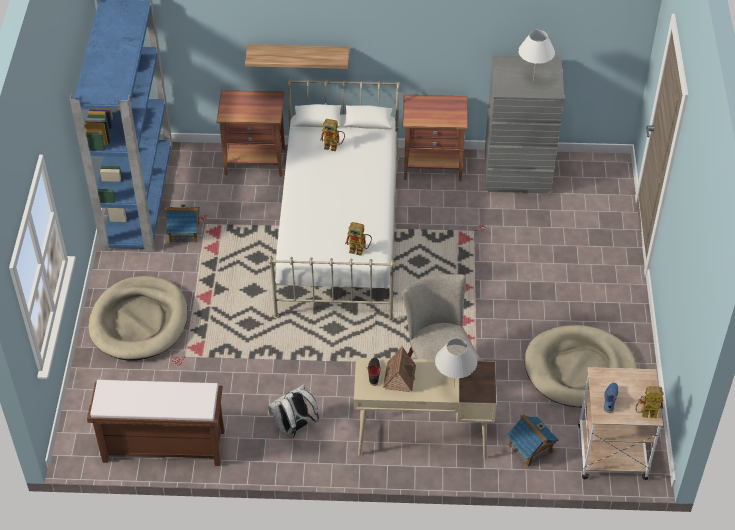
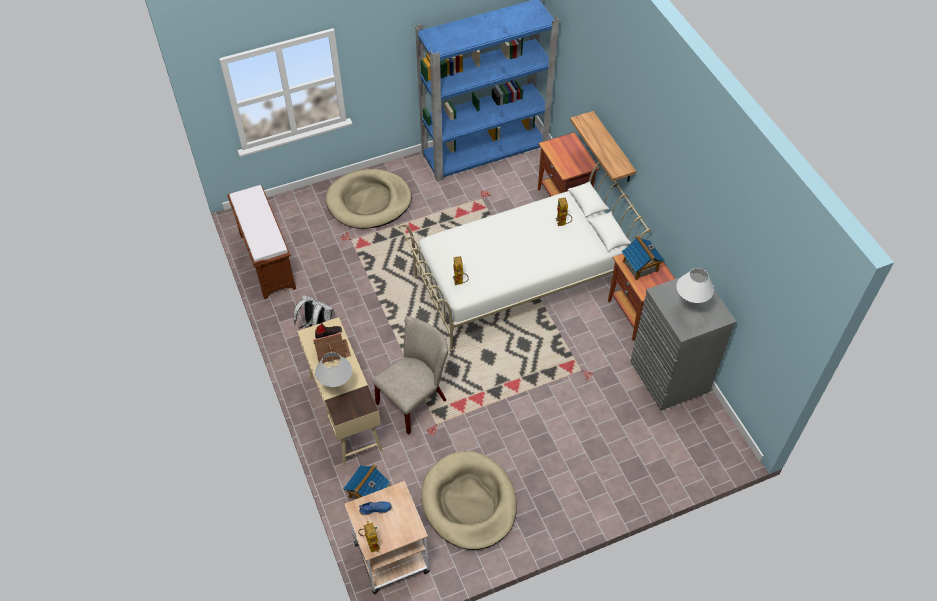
camera: 65 degrees right, 5 degrees up
toy house [165,204,200,243] -> toy house moved to [621,235,665,280]

